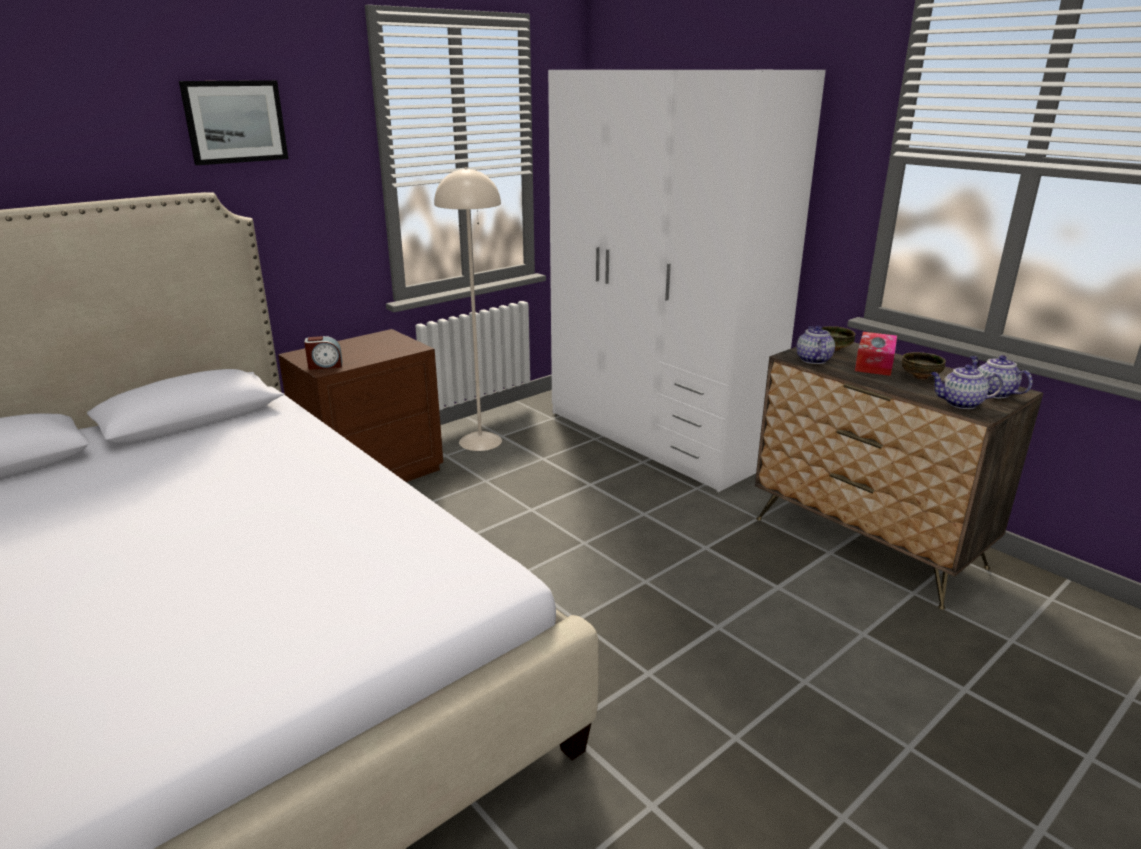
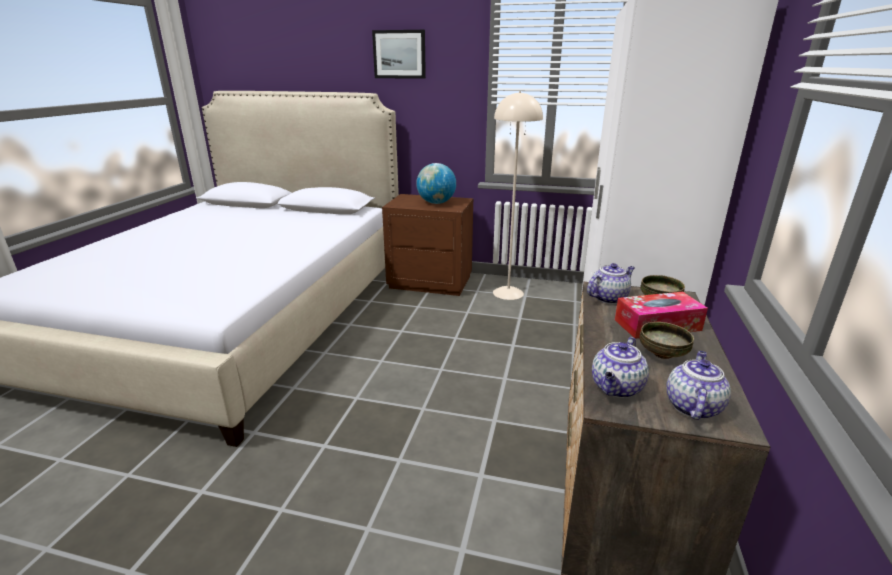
camera: 55 degrees right, 0 degrees up
alarm clock [304,336,342,370] -> none
teapot [930,365,1003,409] -> teapot turned 120 degrees counterclockwise [592,337,649,398]
none -> globe [416,163,456,204]

